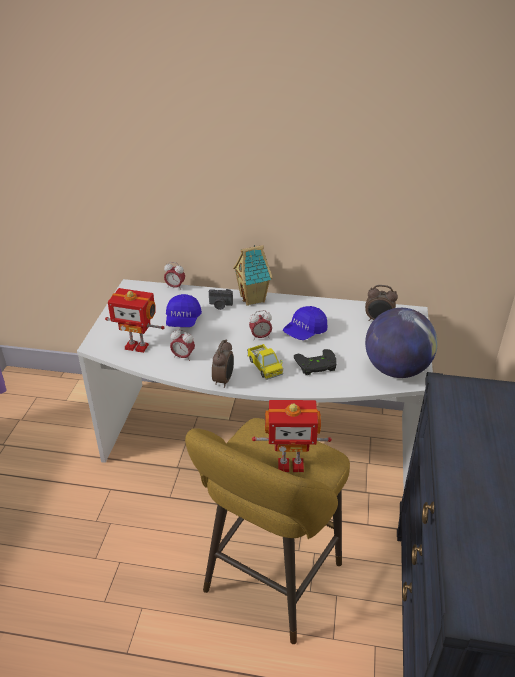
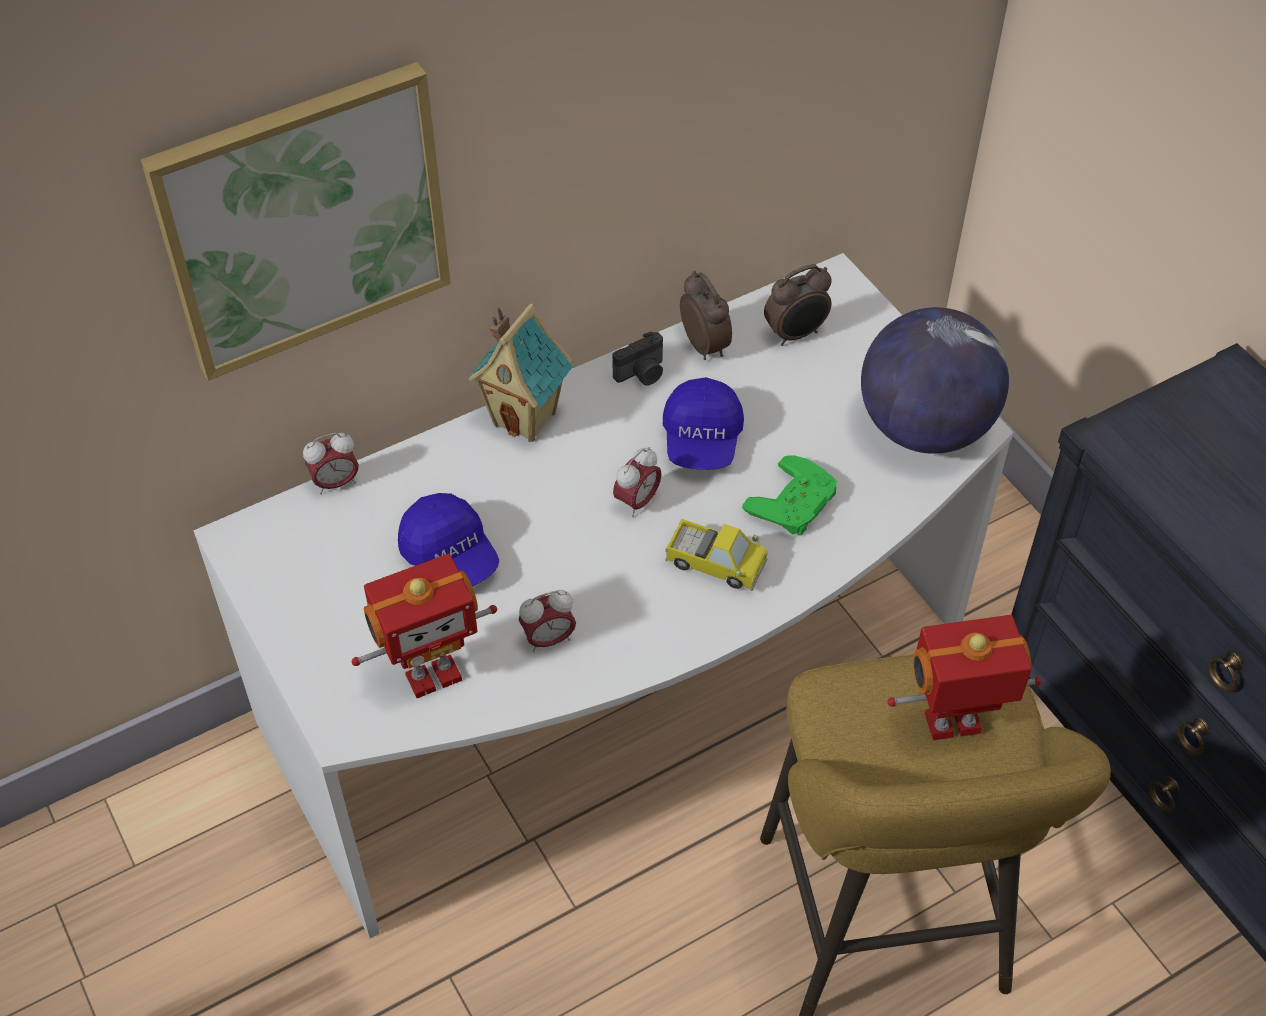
camera: 40 degrees left, 15 degrees up
camera [209,289,233,310] -> camera moved to [613,331,663,386]
alarm clock [212,340,234,388] -> alarm clock moved to [680,271,732,360]
toy robot [252,400,332,472] -> toy robot turned 150 degrees counterclockwise [887,615,1042,740]
black game controller [294,349,337,375] -> green game controller [742,455,837,536]
none -> picture [141,62,451,381]

